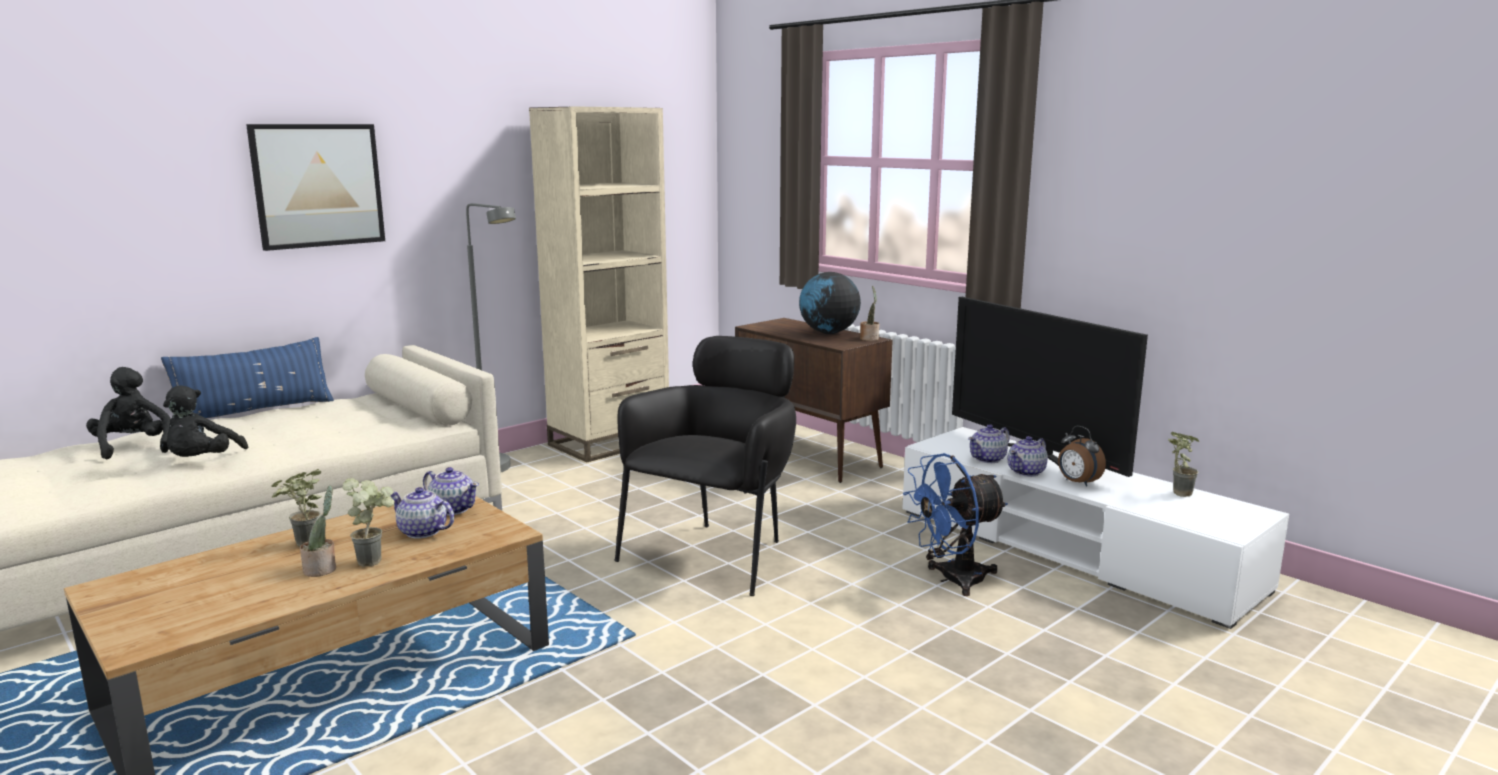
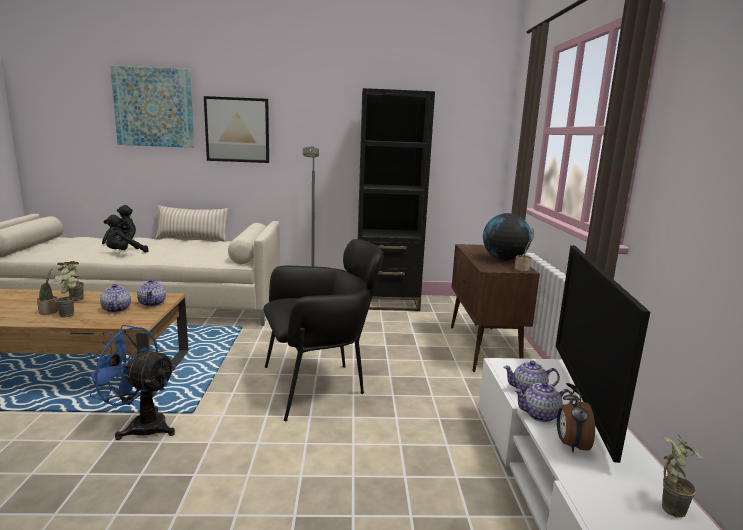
camera: 40 degrees right, 0 degrees up
blue pillow [161,337,334,418] -> beige pillow [155,205,229,242]
beige bookcase [529,106,669,462] -> black bookcase [358,88,435,311]
blue fan [903,453,1008,596] -> blue fan moved to [82,325,176,440]
none -> picture [110,65,194,148]

